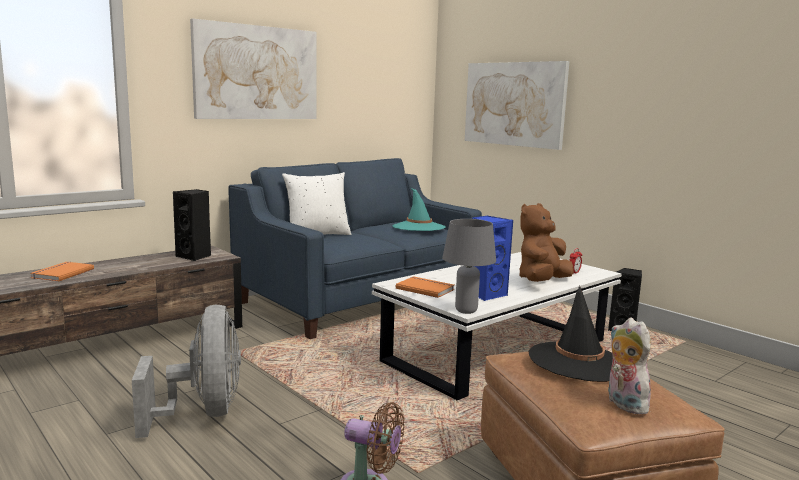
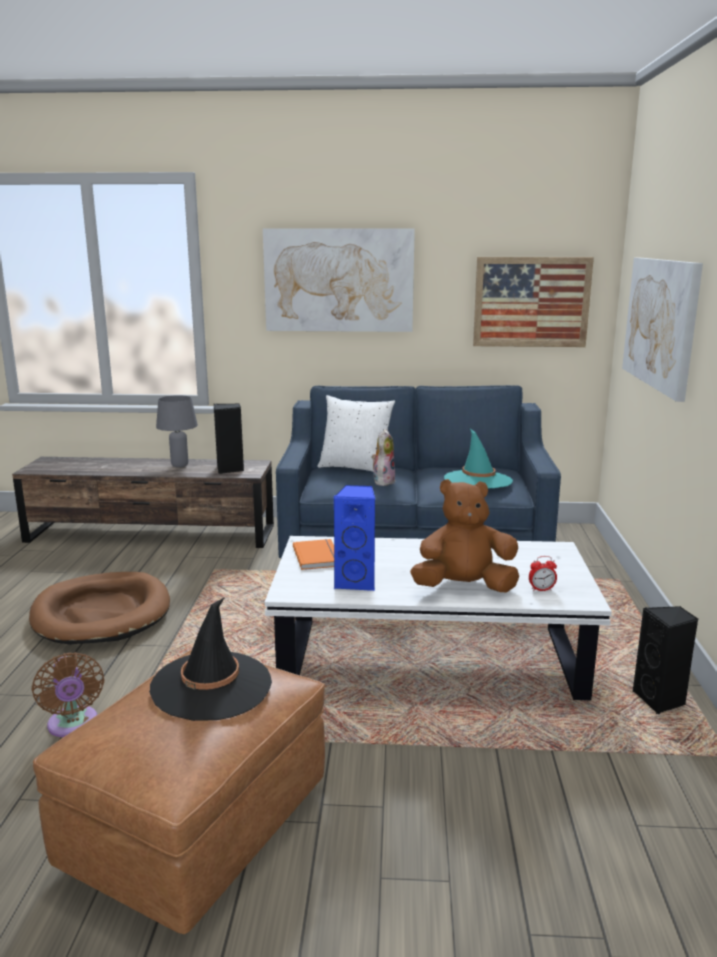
camera: 45 degrees right, 5 degrees up
orange book [30,262,94,281] -> none
grey fan [132,305,241,438] -> brown dog bed [29,572,170,645]
grey table lamp [442,219,496,314] -> grey table lamp moved to [156,395,198,467]
plush toy [608,317,651,414] -> plush toy moved to [371,429,395,486]
none -> picture [473,257,594,347]

